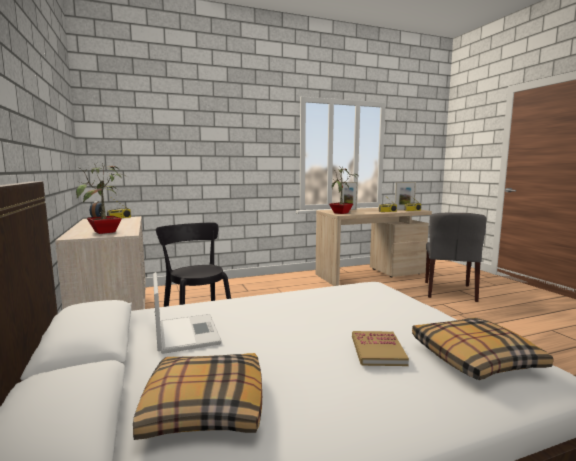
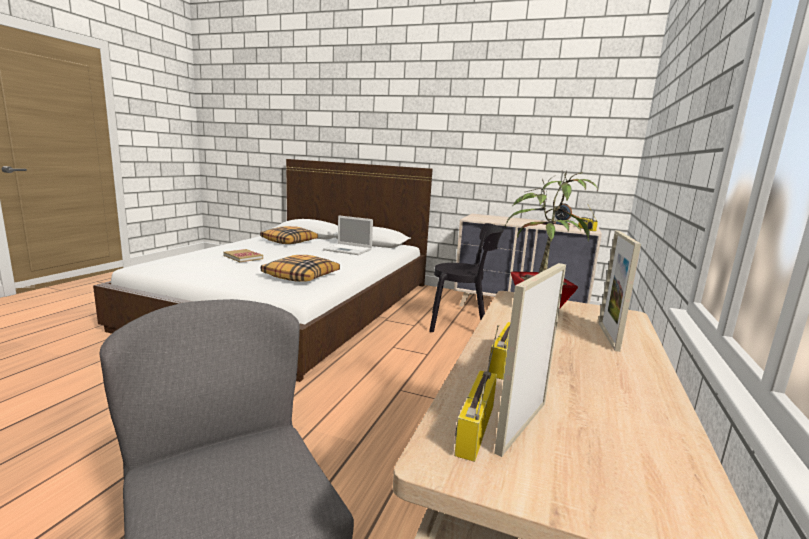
camera: 130 degrees right, 5 degrees up
potted plant [76,162,124,234] -> none
pillow [412,317,553,380] -> pillow moved to [261,255,340,282]

